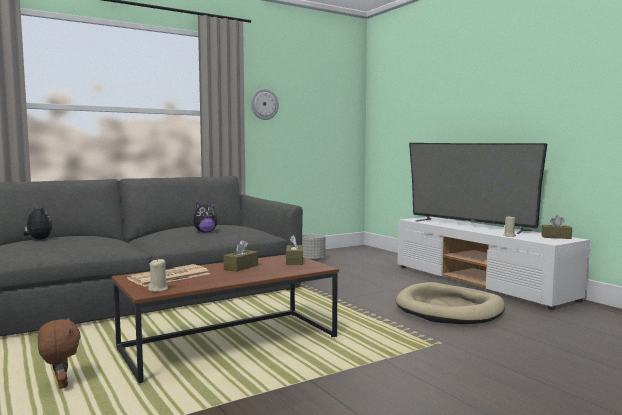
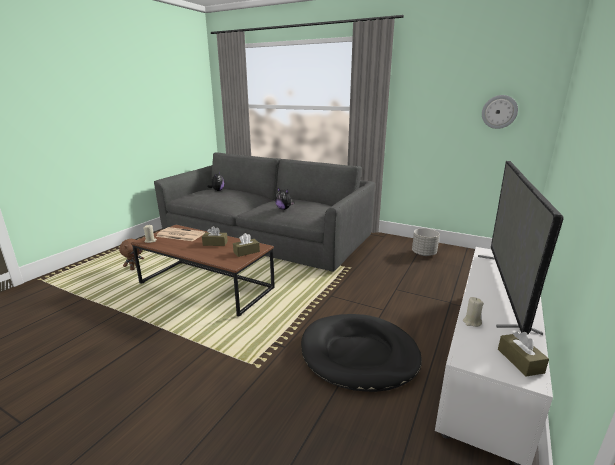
camera: 60 degrees right, 15 degrees up
wall clock [251,88,279,120] -> wall clock moved to [482,95,518,129]
beige dog bed [395,282,505,324] -> black dog bed [301,314,422,392]

